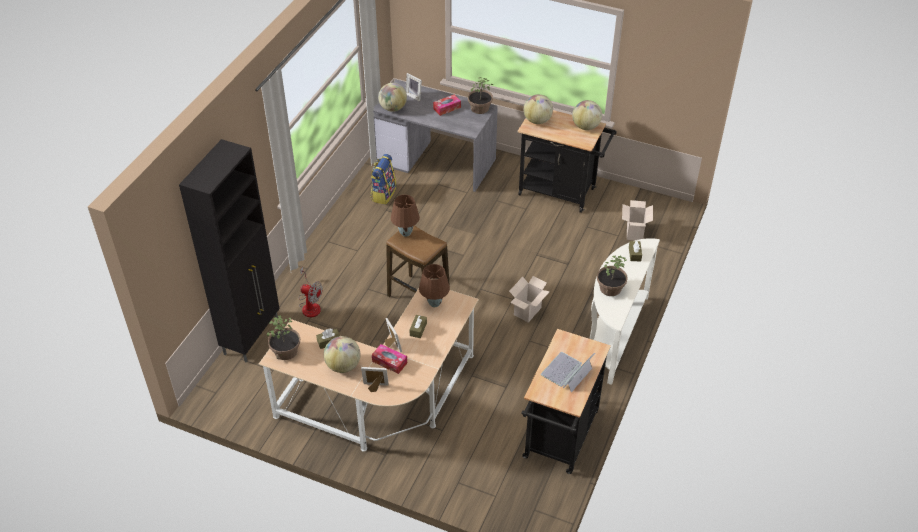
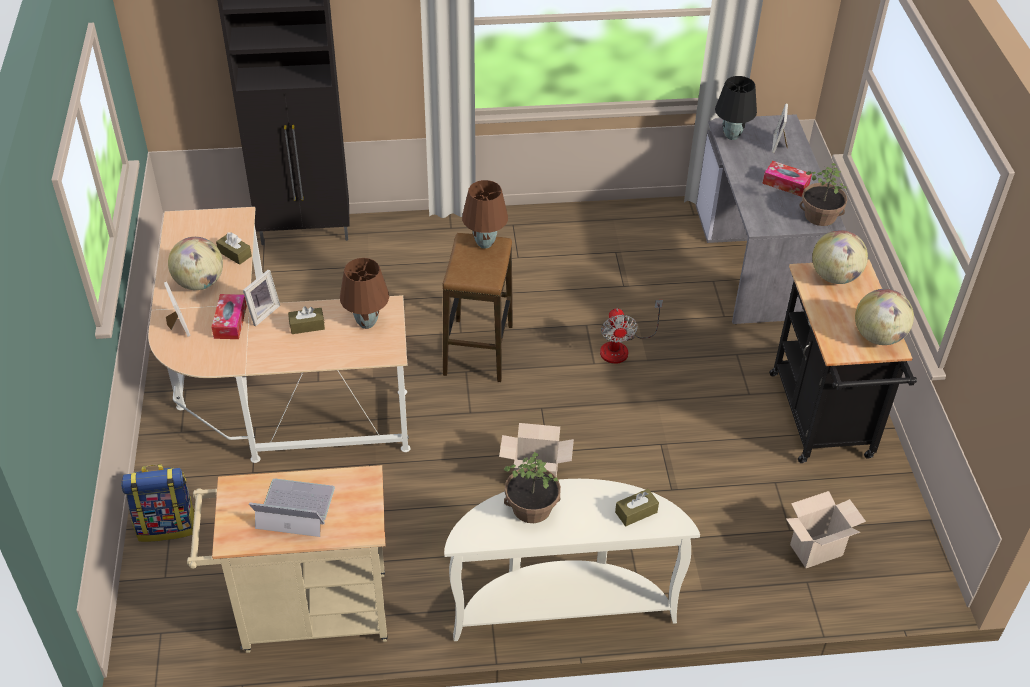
camera: 60 degrees right, 0 degrees up
potted plant [267,316,300,360] -> none
fan [299,267,323,318] -> fan moved to [600,300,663,364]
backpack [370,154,396,205] -> backpack moved to [121,464,194,542]
globe [378,83,407,112] -> black table lamp [715,76,757,140]
black cart [522,329,611,474] -> beige cart [187,465,388,653]

